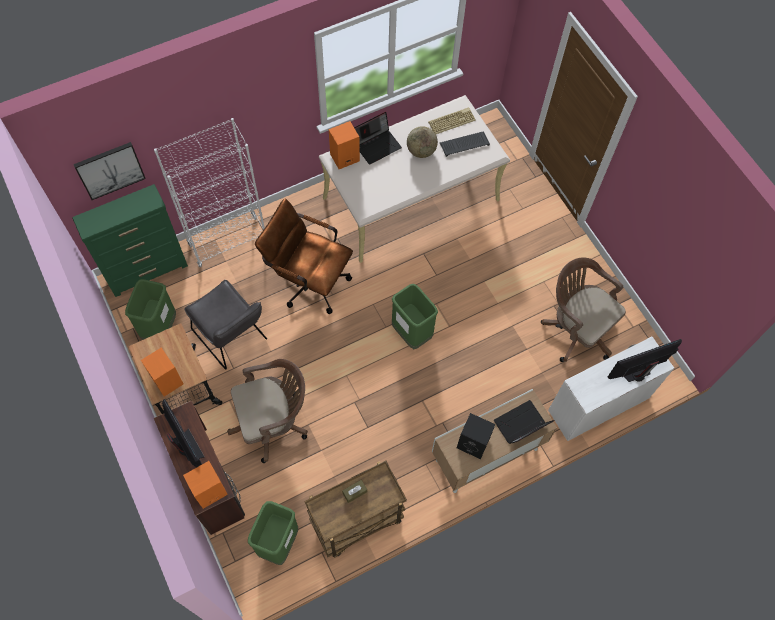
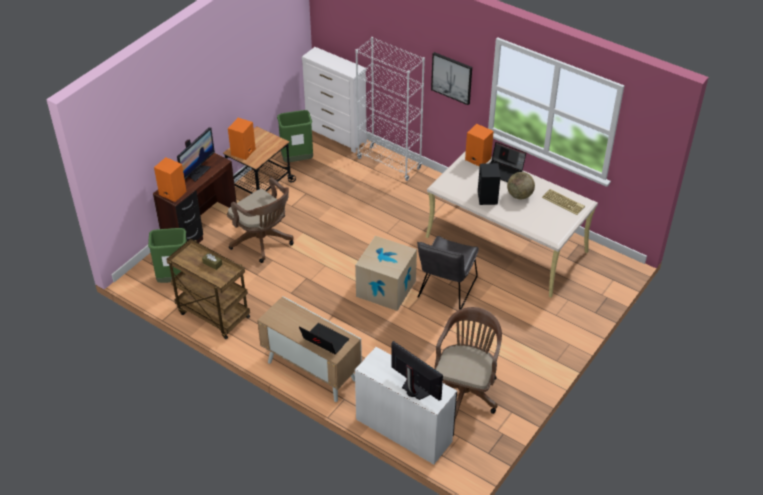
camera: 65 degrees right, 20 degrees down
green dresser [72,184,188,297] -> white dresser [302,47,367,153]
picture [73,142,146,200] -> picture moved to [431,52,472,105]
grey chair [184,280,267,369] -> grey chair moved to [417,236,479,310]
brown office chair [255,198,353,314] -> none
green trash can [392,284,438,349] -> cardboard box [355,236,417,311]
keyboard [440,131,490,157] -> none
black speaker [457,413,496,459] -> black speaker moved to [478,163,500,205]

